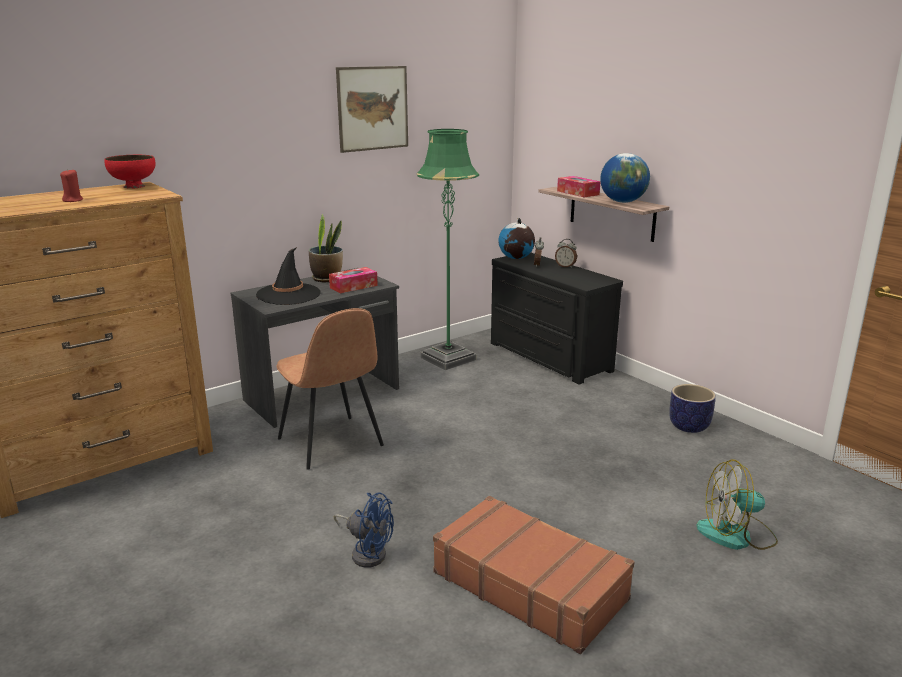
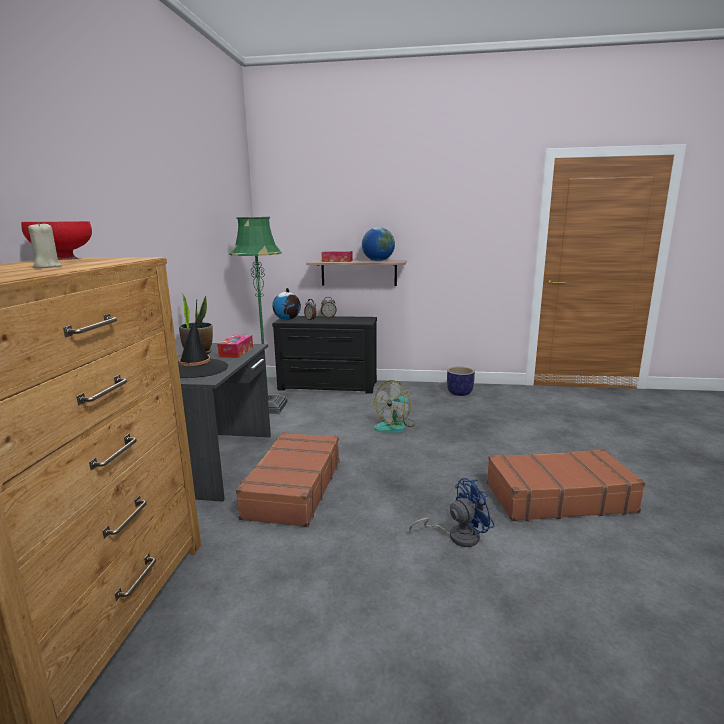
camera: 45 degrees left, 5 degrees down
red candle [60,169,83,202] -> beige candle [28,221,62,268]
brown chair [276,308,384,470] -> brown suitcase [236,432,340,527]
picture [336,66,408,153] -> none
fan [696,459,778,550] -> fan moved to [374,380,415,433]

